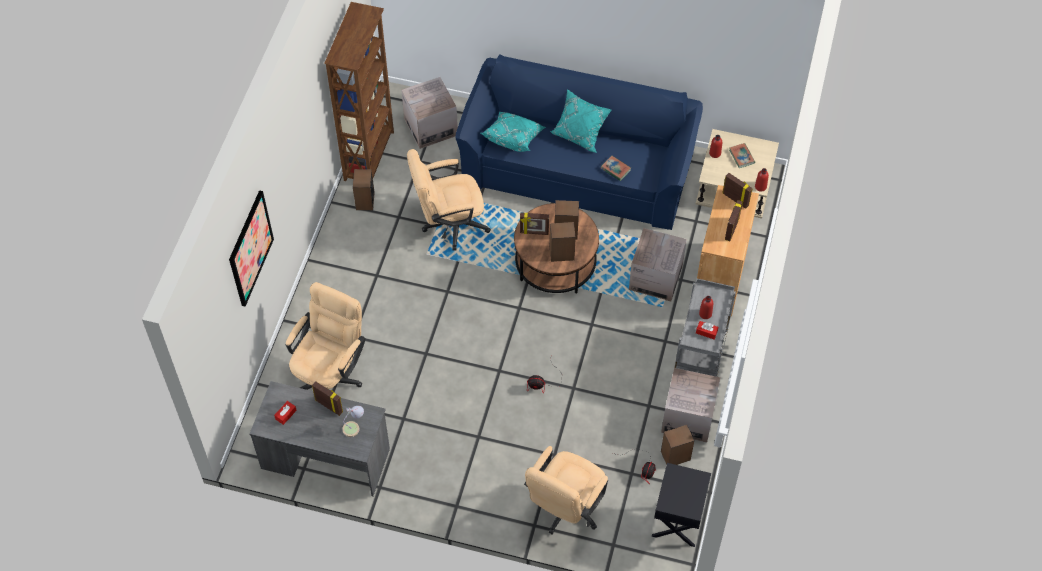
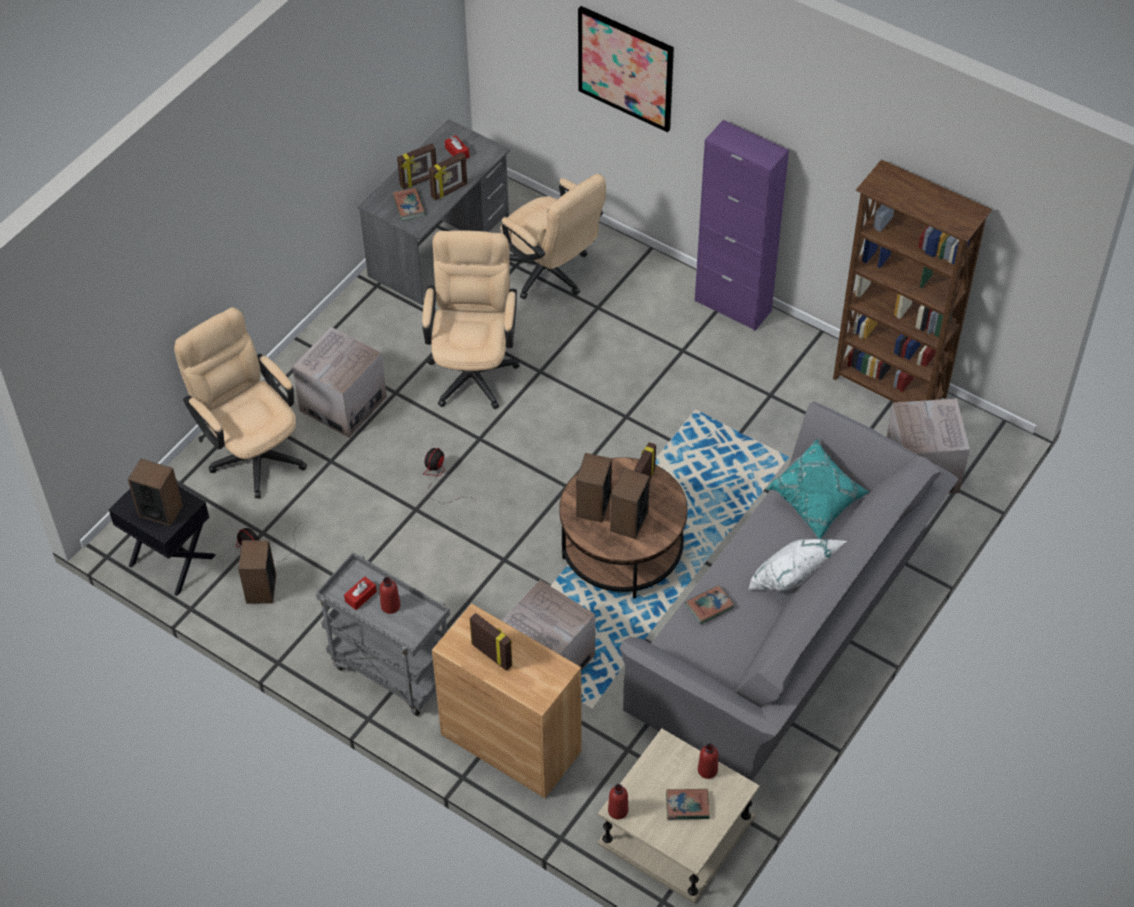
camera: 110 degrees right, 5 degrees down
table lamp [342,406,364,437] -> book [393,188,426,221]
speaker [353,169,375,210] -> speaker moved to [128,459,183,527]
beige office chair [407,149,491,250] -> beige office chair moved to [422,230,520,409]
blue sofa [455,54,703,230] -> grey sofa [620,401,959,781]
turquoise pillow [550,89,612,153] -> white pillow [748,539,847,591]
cardboard box [661,368,721,443] -> cardboard box moved to [292,327,387,438]
picture frame [722,173,753,209] -> picture frame moved to [397,143,437,189]
none -> purple cabinet [695,120,789,331]

